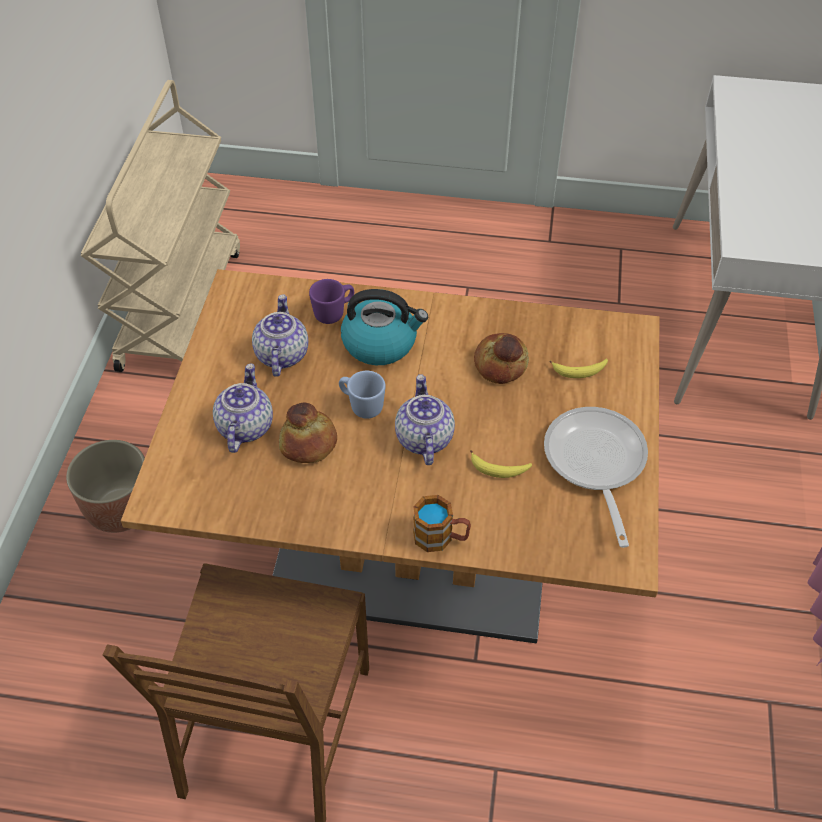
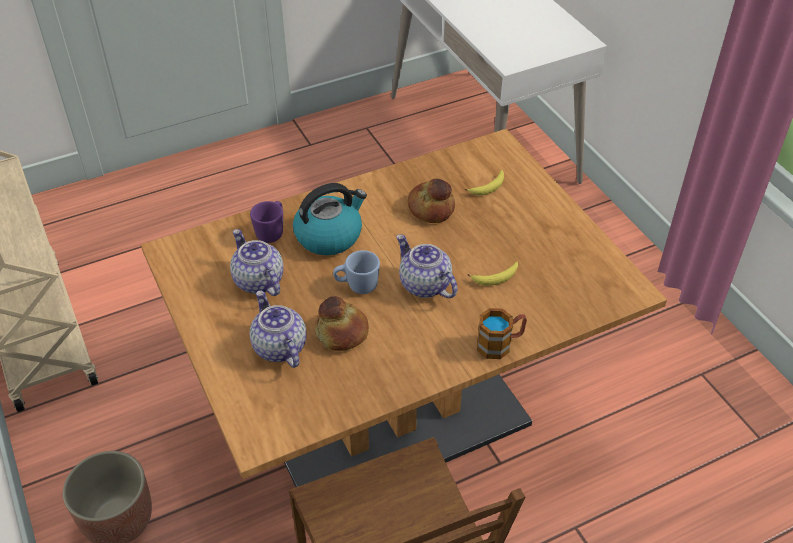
camera: 35 degrees left, 5 degrees down
frying pan [544,407,648,548] -> none

